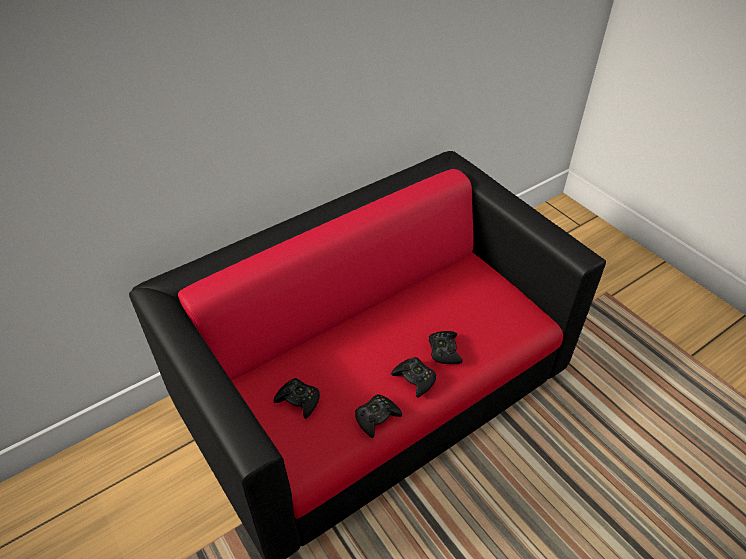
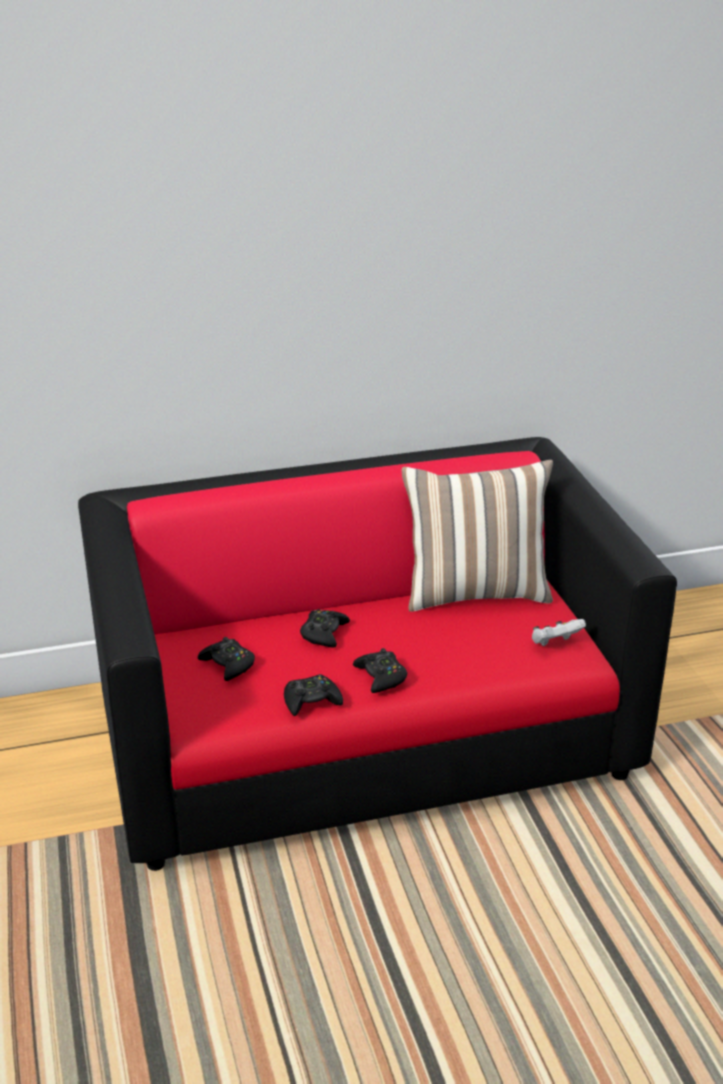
camera: 20 degrees right, 15 degrees down
black game controller [429,331,463,364] -> black game controller moved to [300,609,350,647]
none -> pillow [402,460,553,612]
none -> white game controller [532,619,586,646]

